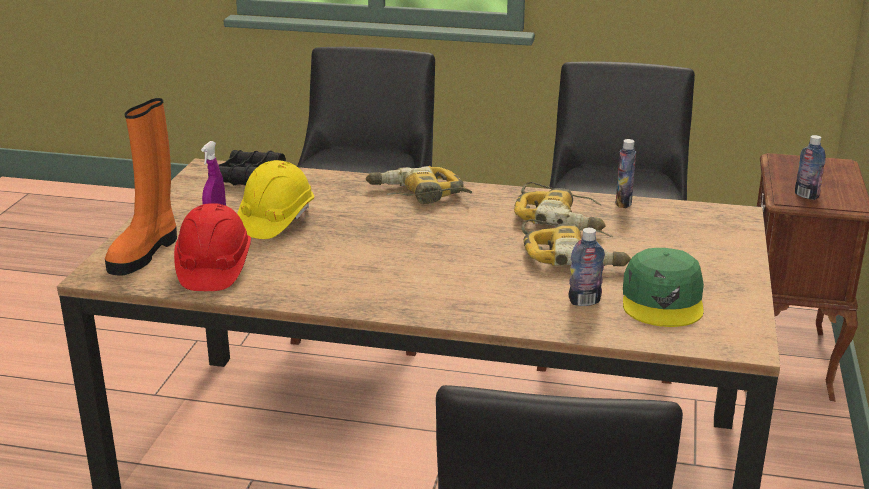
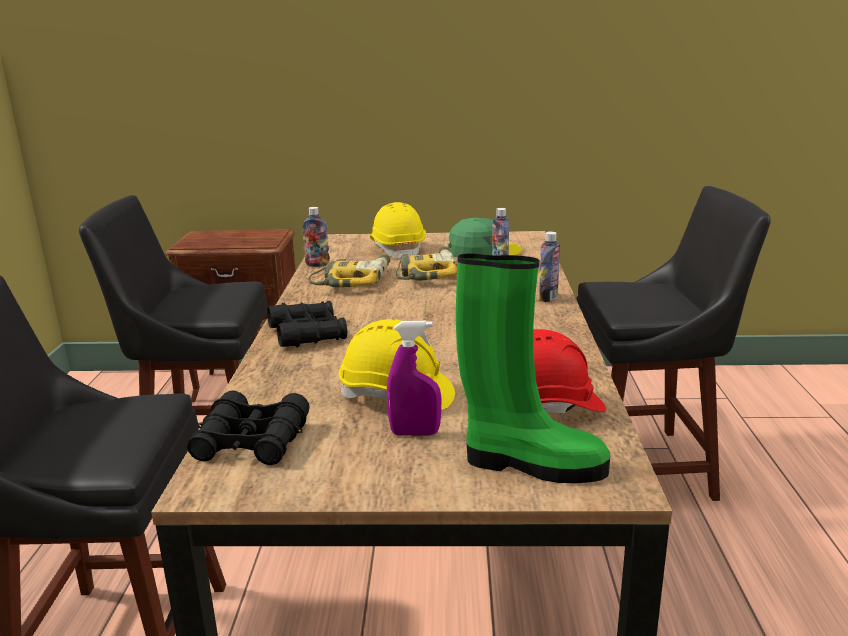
camera: 100 degrees left, 5 degrees down
orange boot [105,98,177,276] -> green boot [456,254,610,483]
power drill [366,166,472,204] -> black binoculars [267,301,348,347]
bottle [795,135,826,200] -> bottle moved to [539,232,560,302]
none -> yellow hard hat [370,202,426,258]

